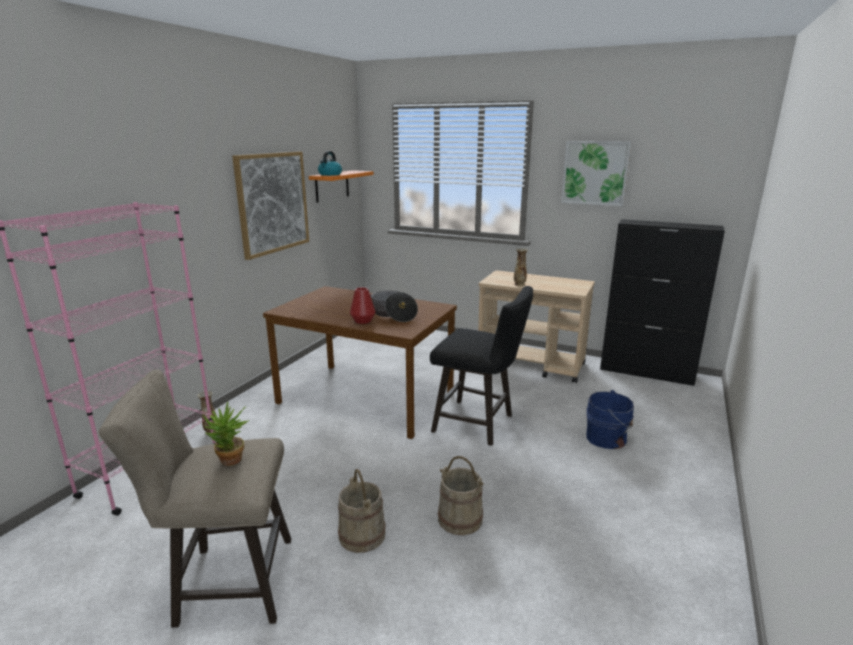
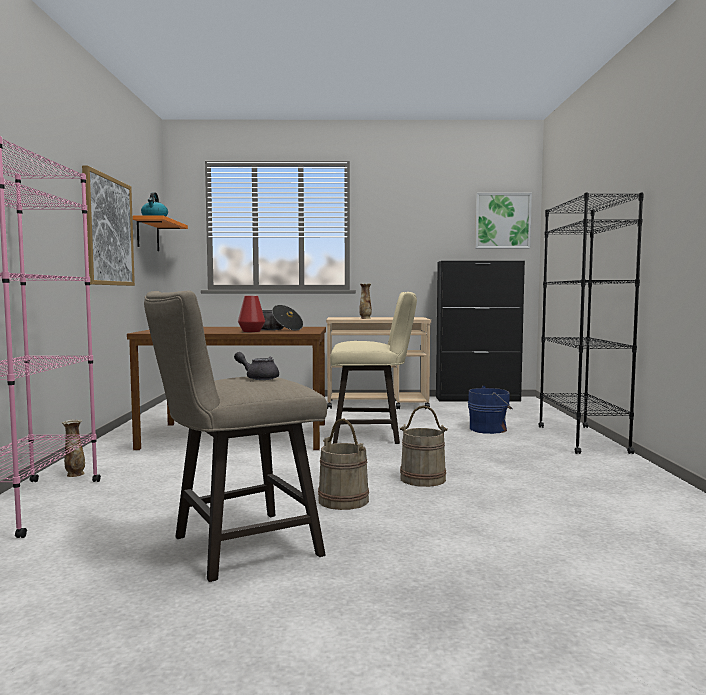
camera: 25 degrees left, 15 degrees down
potted plant [202,402,249,466] -> grey teapot [234,352,279,380]
black stool [430,286,533,446] -> beige stool [330,292,417,444]
picture [561,141,631,206] -> picture moved to [475,193,532,249]
none -> black bookcase [538,193,644,454]

